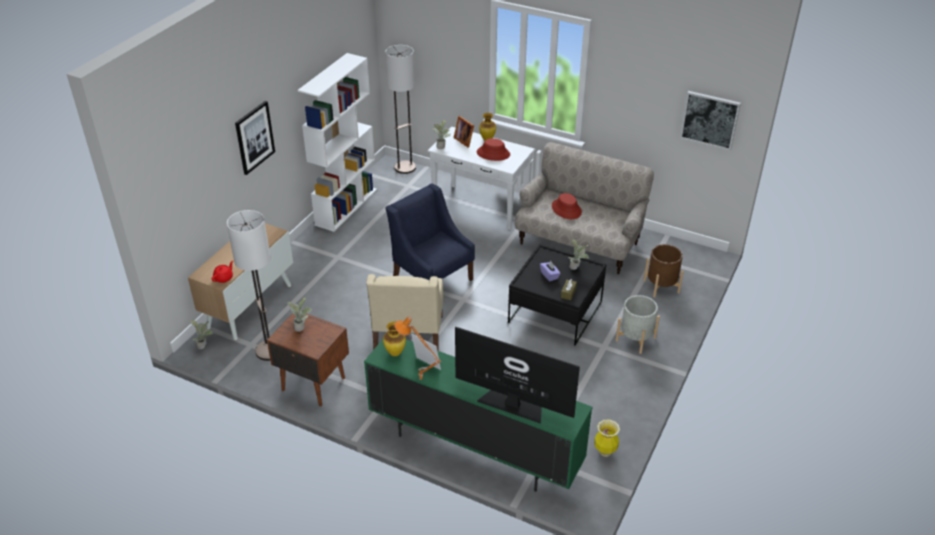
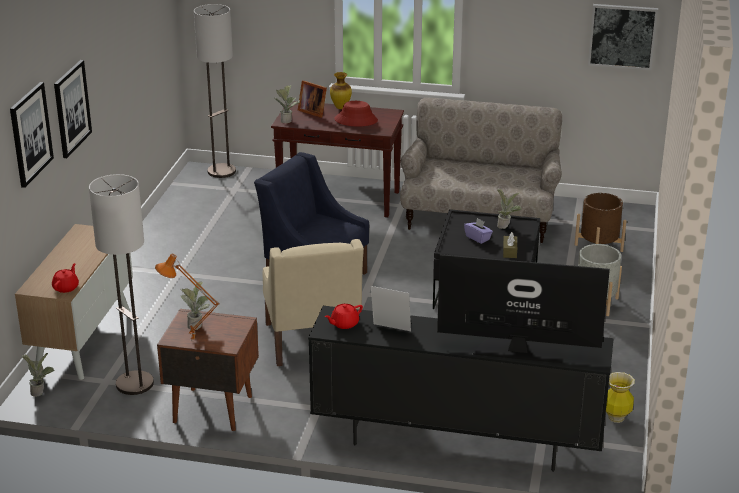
camera: 15 degrees left, 10 degrees down
white bookcase [298,53,377,232] -> none
green tv stand [364,339,592,492] -> black tv stand [308,306,614,472]
vase [383,322,406,356] -> red teapot [325,304,363,329]
orange table lamp [394,316,441,381] -> orange table lamp moved to [155,254,220,342]
white console table [428,127,535,230] -> brown console table [271,101,404,218]
red hat [552,193,582,219] -> none
none -> picture [10,82,54,188]

